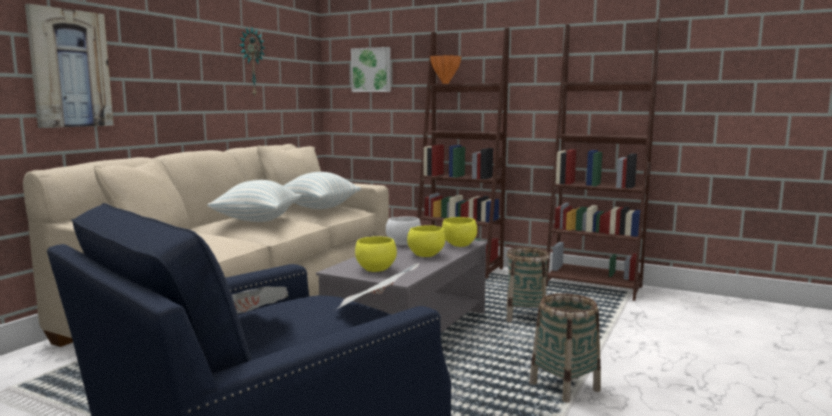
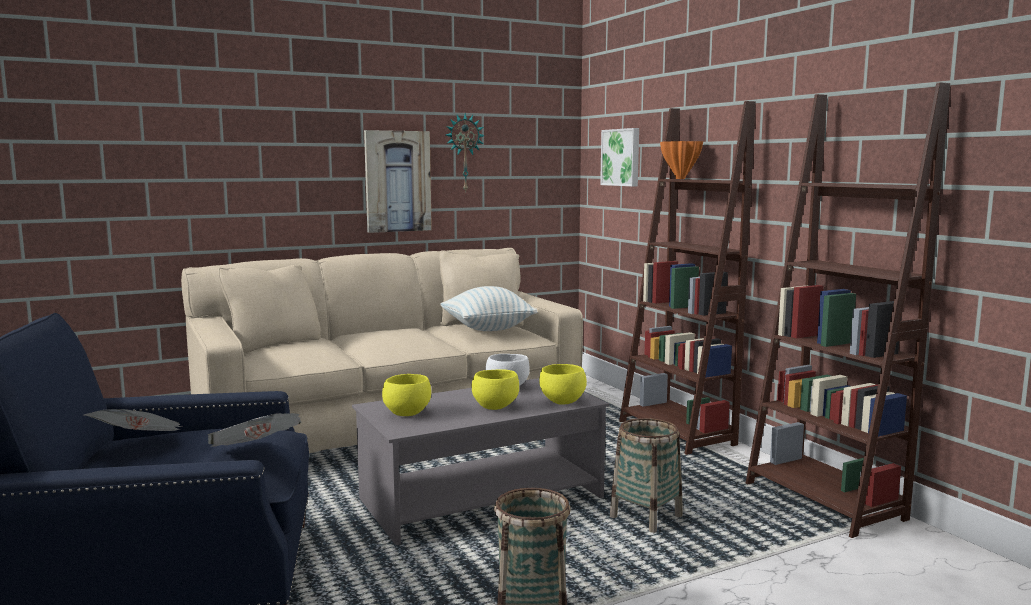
camera: 35 degrees right, 0 degrees up
picture [25,4,114,128] -> picture moved to [364,130,432,233]
pillow [207,180,301,222] -> none

